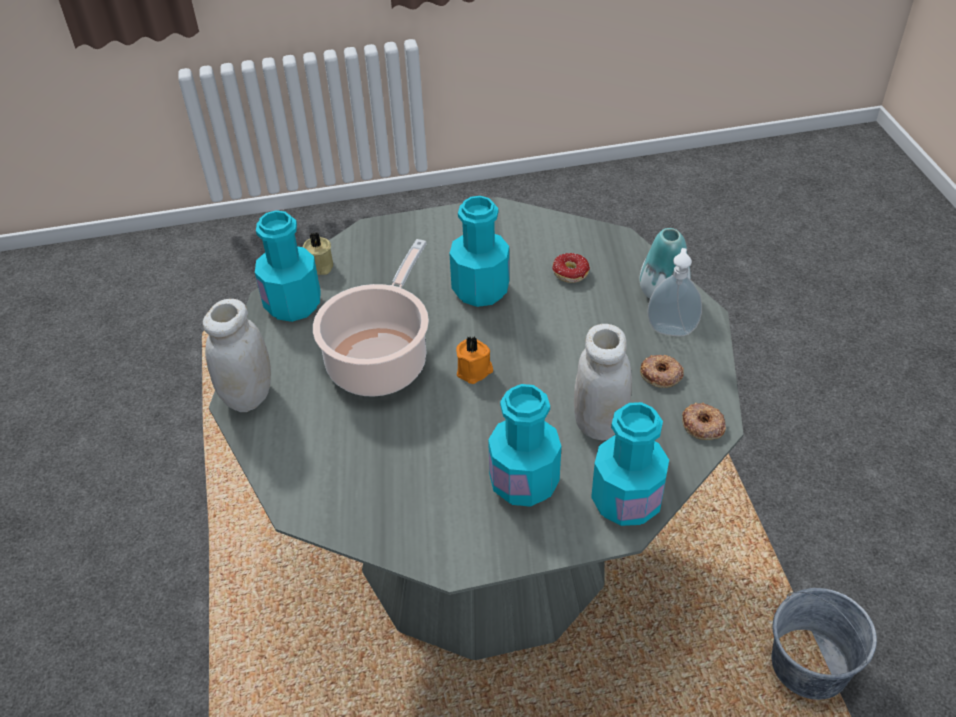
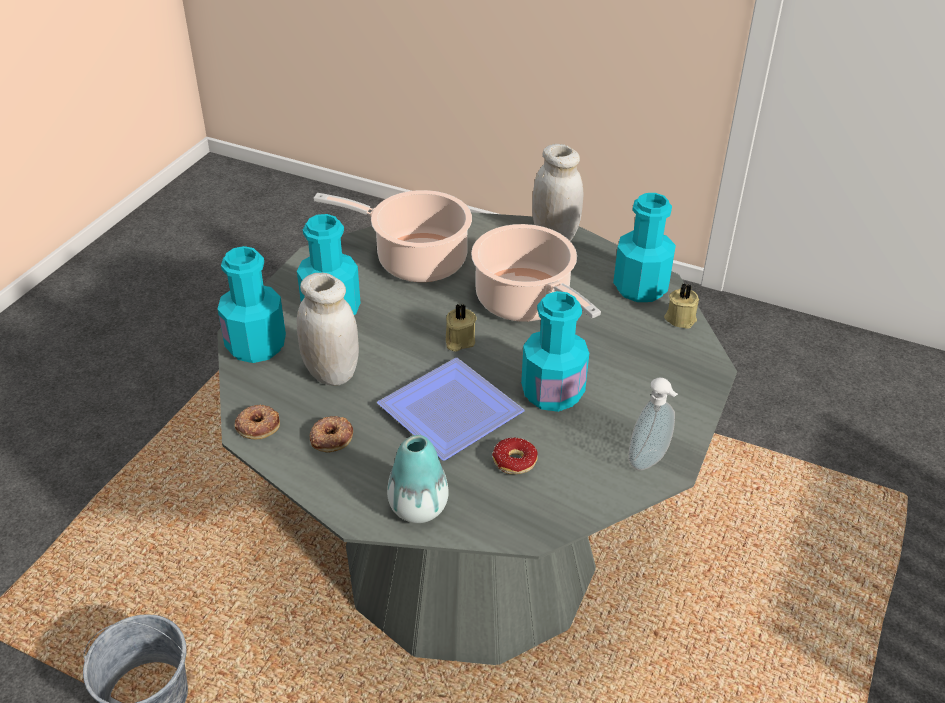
camera: 125 degrees right, 5 degrees down
orange candle [456,335,493,384] -> beige candle [446,304,477,352]
soap dispenser [647,248,702,336] -> soap dispenser moved to [628,378,678,471]
none -> cooking pot [314,190,472,282]
none -> plate [377,358,525,460]

